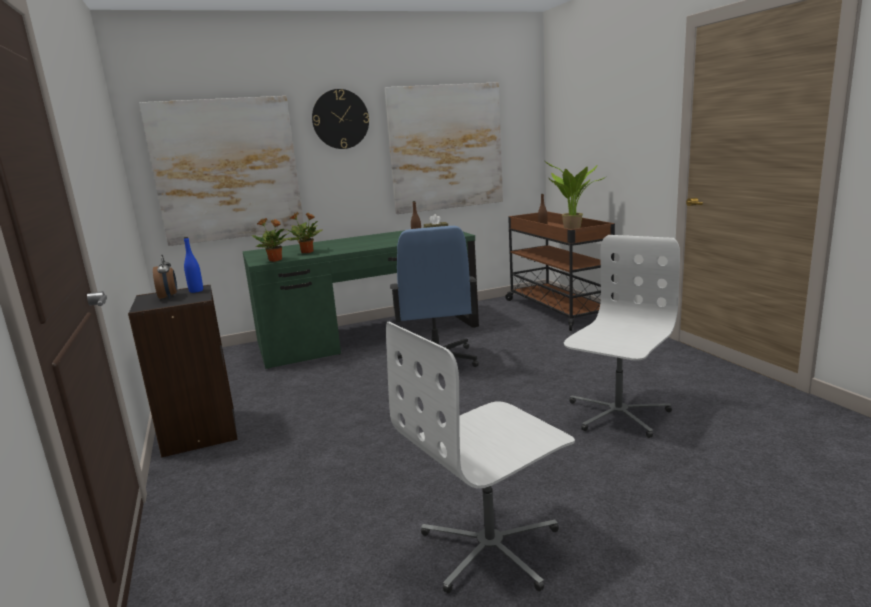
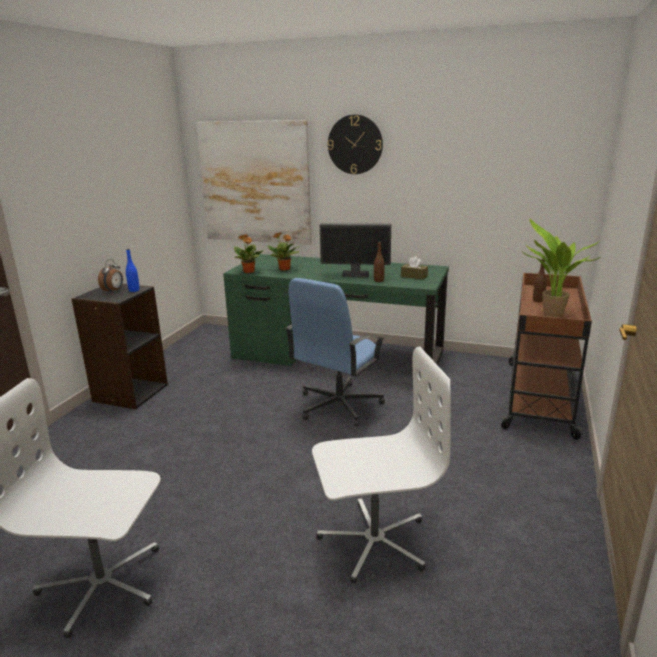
camera: 40 degrees right, 5 degrees up
picture [385,82,503,214] -> none
none -> monitor [320,223,391,277]

